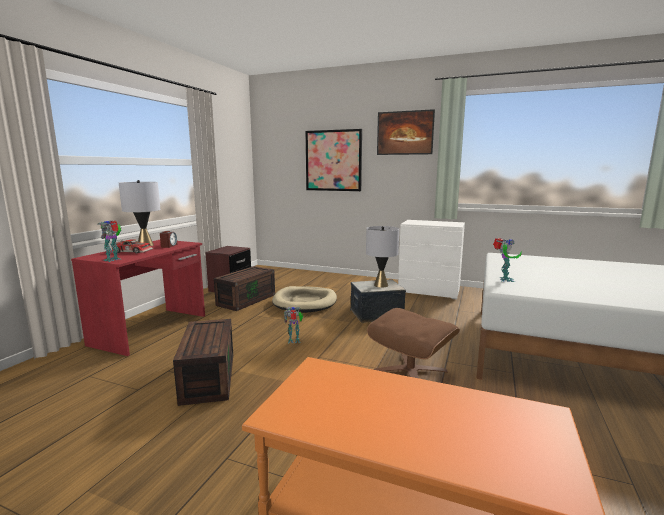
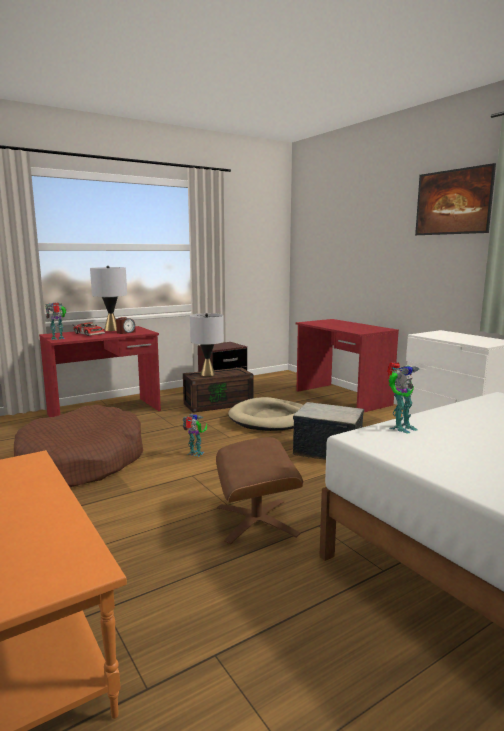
camera: 35 degrees right, 0 degrees up
brown storage box [173,319,233,406] -> brown dog bed [14,405,143,487]
picture [305,129,362,191] -> none
grey table lamp [366,226,399,288] -> grey table lamp moved to [190,313,224,376]
none -> red desk [295,319,399,412]

